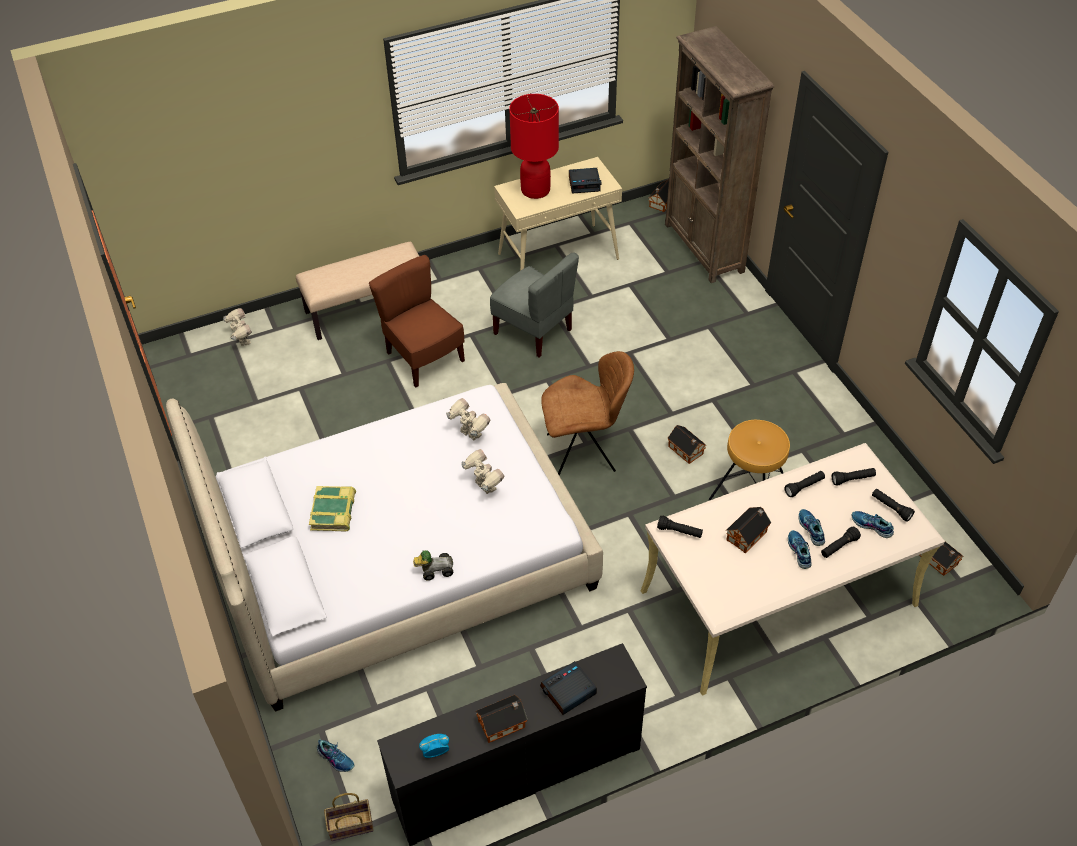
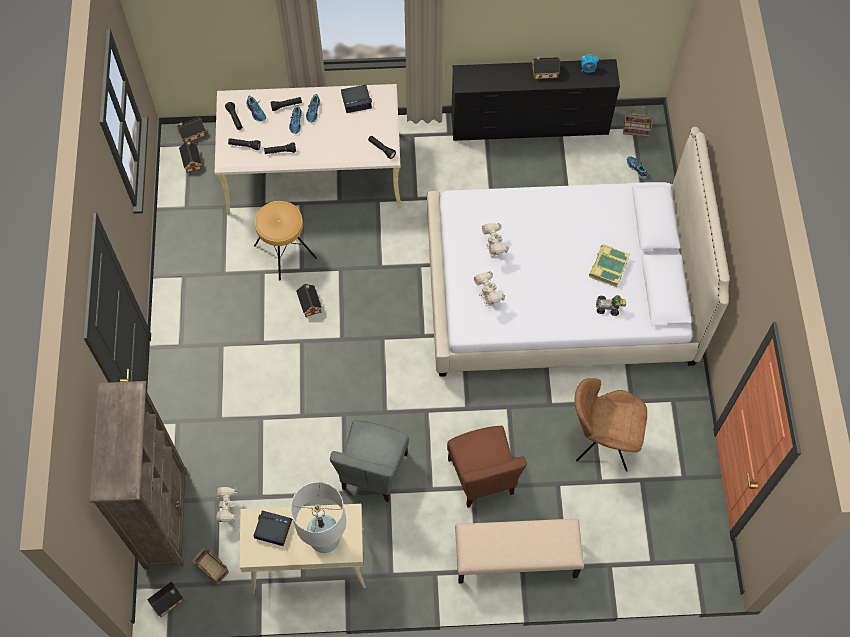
camera: 160 degrees left, 15 degrees up
toy robot [223,308,252,346] -> toy robot moved to [216,487,238,522]
toy car [413,550,453,581] -> toy car moved to [596,295,626,316]
grey chair [490,252,579,357] -> grey chair turned 135 degrees counterclockwise [330,420,409,502]
red table lamp [509,94,559,199] -> white table lamp [290,482,346,553]
alarm clock [540,661,597,715] -> alarm clock moved to [341,85,372,113]
brown chair [541,351,634,475] -> brown chair moved to [575,378,647,471]
toy house [726,507,771,553] -> toy house moved to [176,117,206,142]
none -> basket [192,548,229,585]

